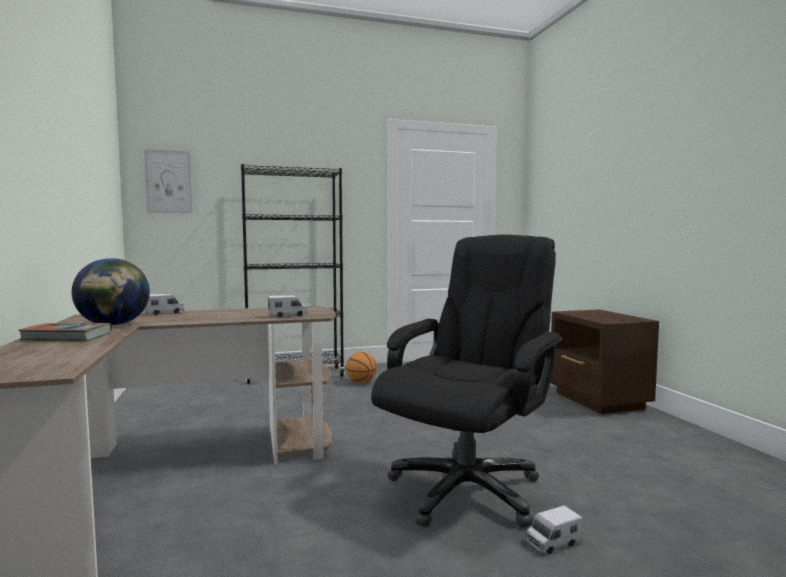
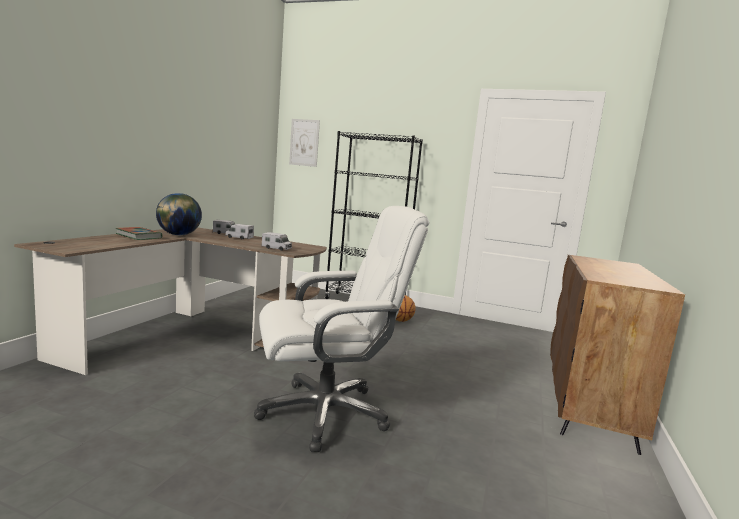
camera: 35 degrees right, 5 degrees up
black office chair [371,234,563,528] -> white office chair [254,206,429,452]
toy truck [526,506,582,554] -> toy truck moved to [225,224,254,239]
brown nightstand [550,309,659,414] -> brown cabinet [550,255,685,455]

